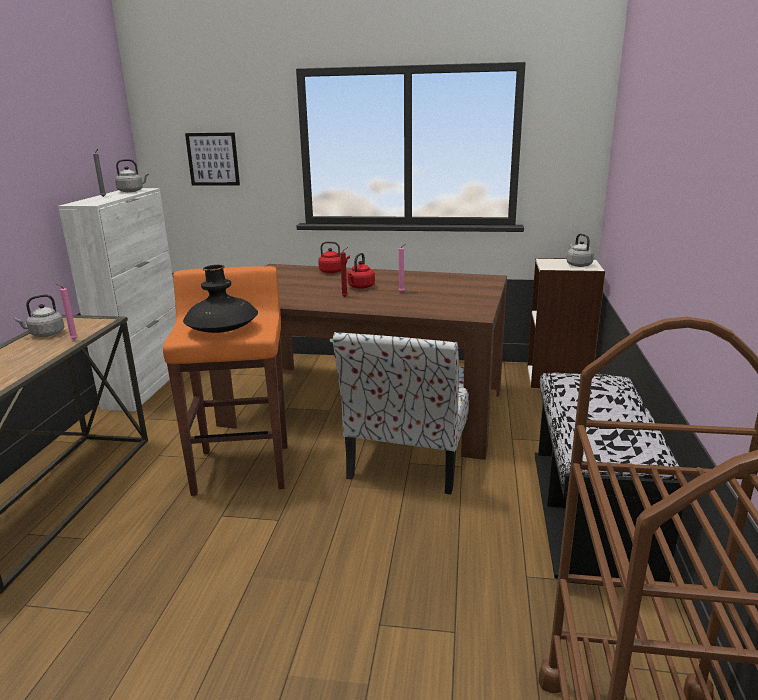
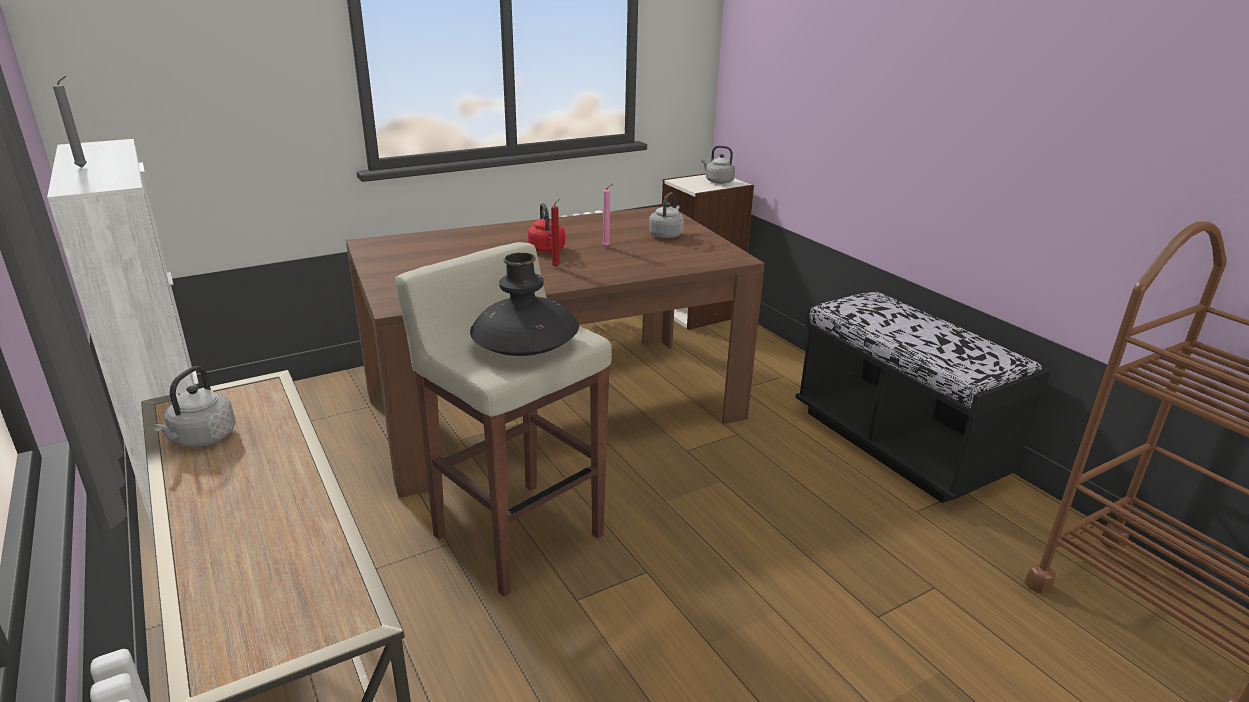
camera: 40 degrees left, 5 degrees up
pink candle [57,284,77,340] -> none
grey kettle [115,159,149,192] -> grey kettle moved to [649,192,684,238]
orange stool [163,266,288,496] -> beige stool [394,242,612,597]
picture [185,132,240,186] -> none
red kettle [318,241,350,273] -> none
chair [333,332,469,494] -> none

